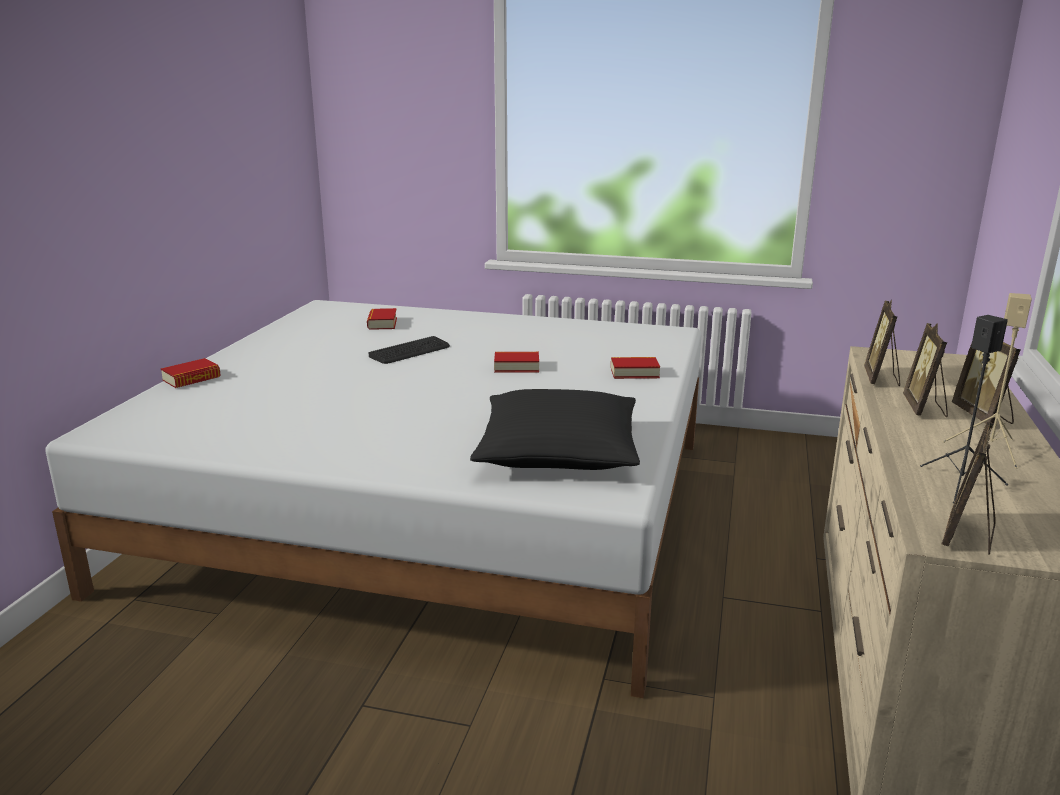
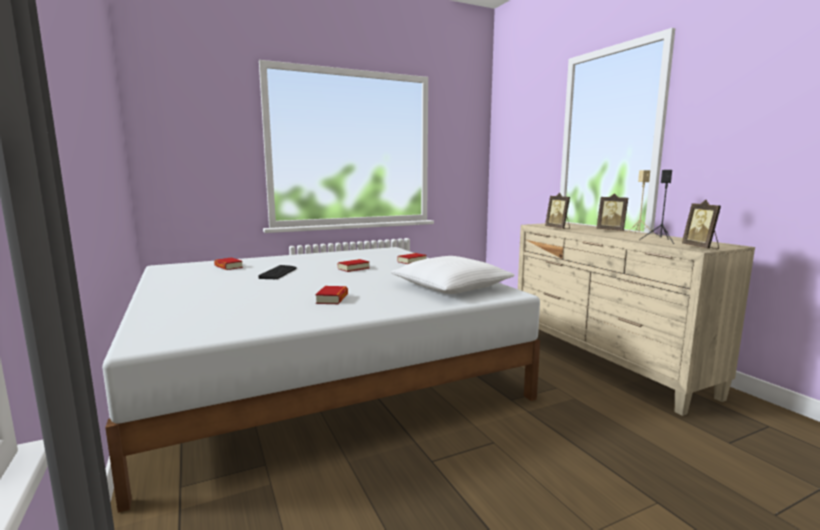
camera: 40 degrees left, 10 degrees down
book [161,358,221,388] -> book moved to [315,286,348,304]
black pillow [470,389,640,470] -> white pillow [391,256,515,294]
picture frame [903,323,948,417] -> none

